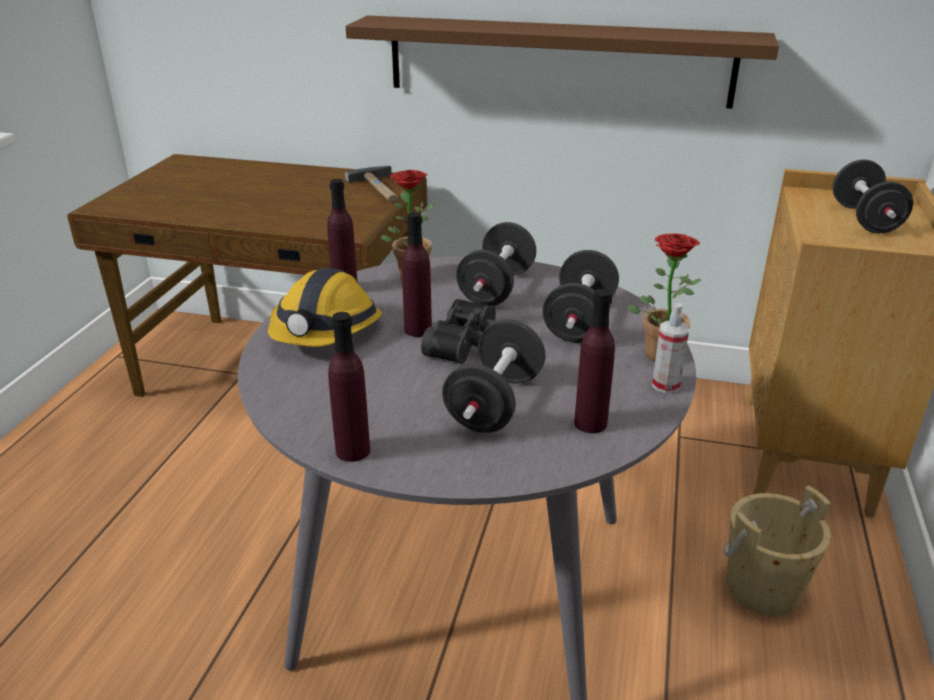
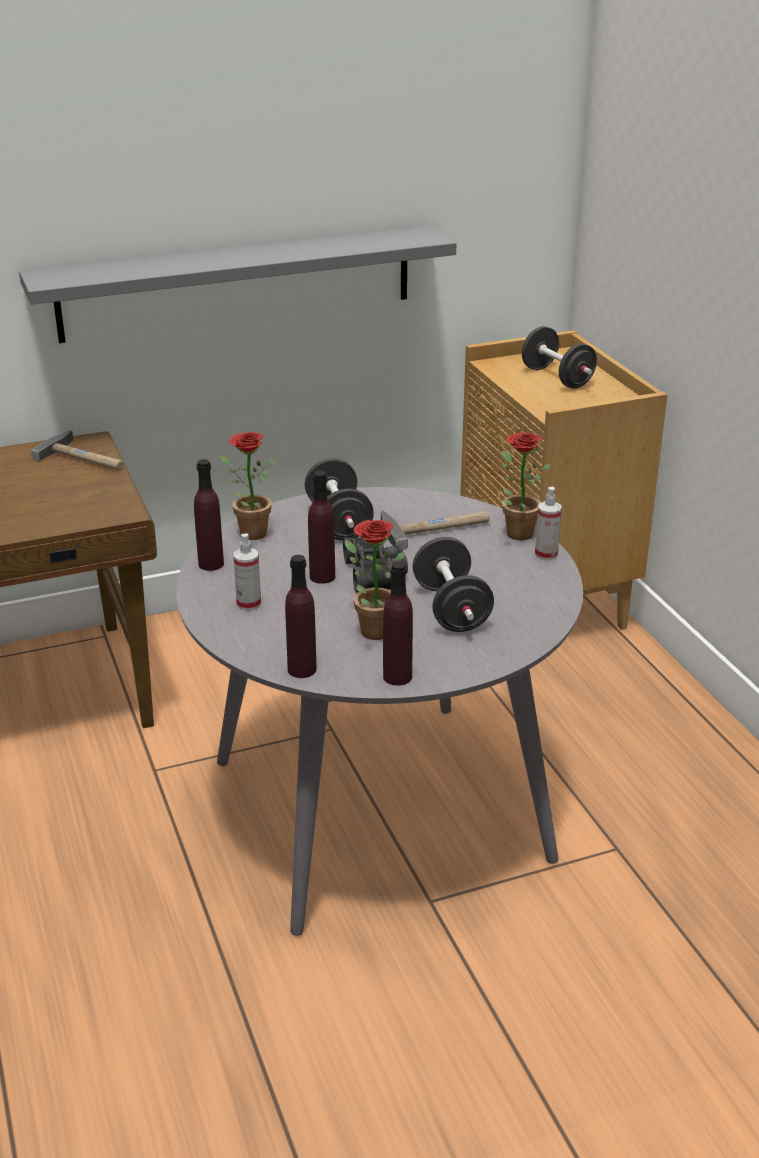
camera: 35 degrees left, 0 degrees up
hard hat [268,268,382,347] -> spray bottle [233,534,261,611]
brown shelf [346,15,779,109] -> grey shelf [19,226,456,343]
black dumbbell [543,250,619,343] -> hammer [381,510,489,550]
purple bottle [574,289,615,433] -> purple bottle moved to [285,555,317,678]
beige bucket [723,485,831,616] -> none
none -> potted plant [344,520,406,640]

